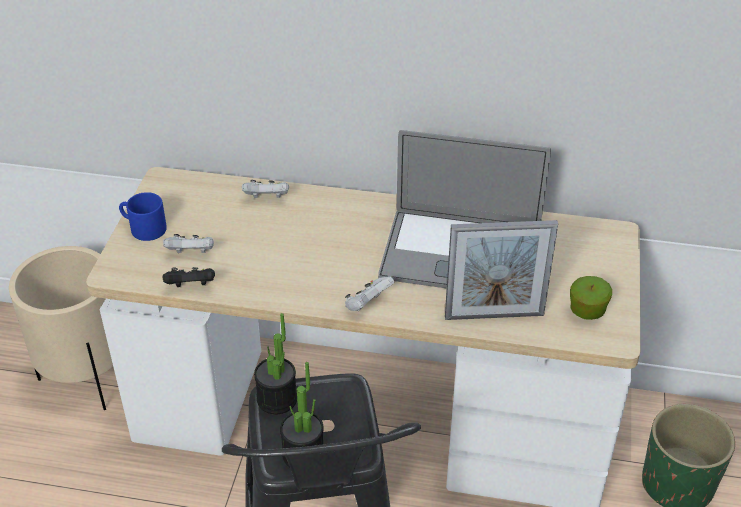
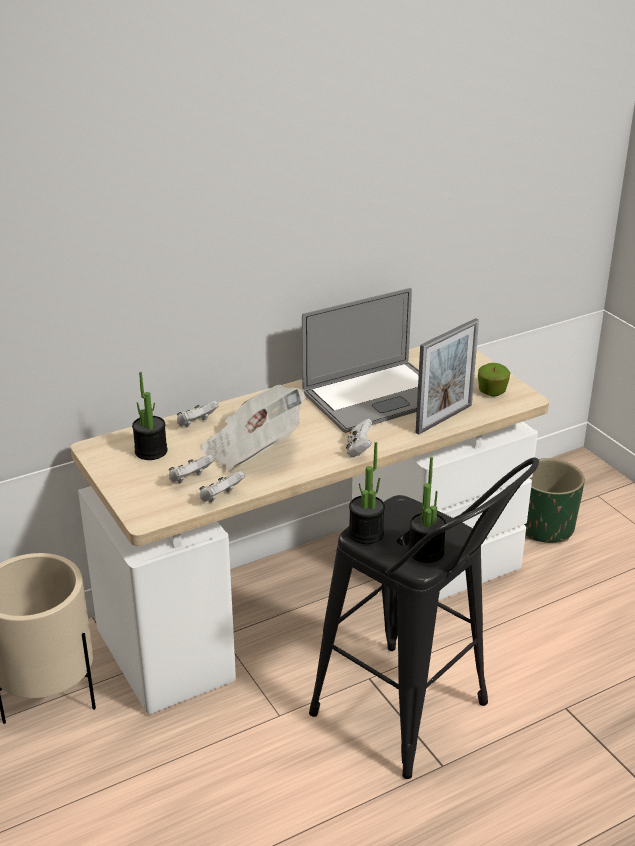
camera: 40 degrees left, 10 degrees down
blue mug [119,192,167,241] -> none
black game controller [162,267,215,287] -> white game controller [199,471,245,503]
none -> potted plant [132,372,168,460]
none -> newspaper [201,385,306,470]

